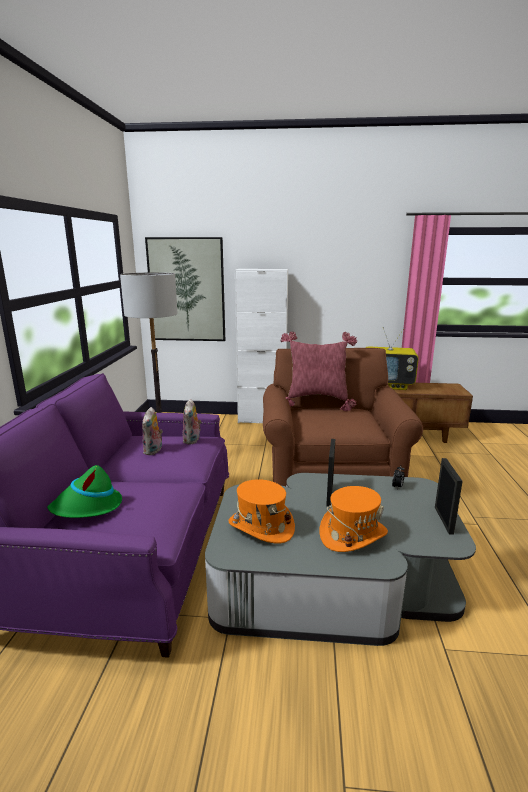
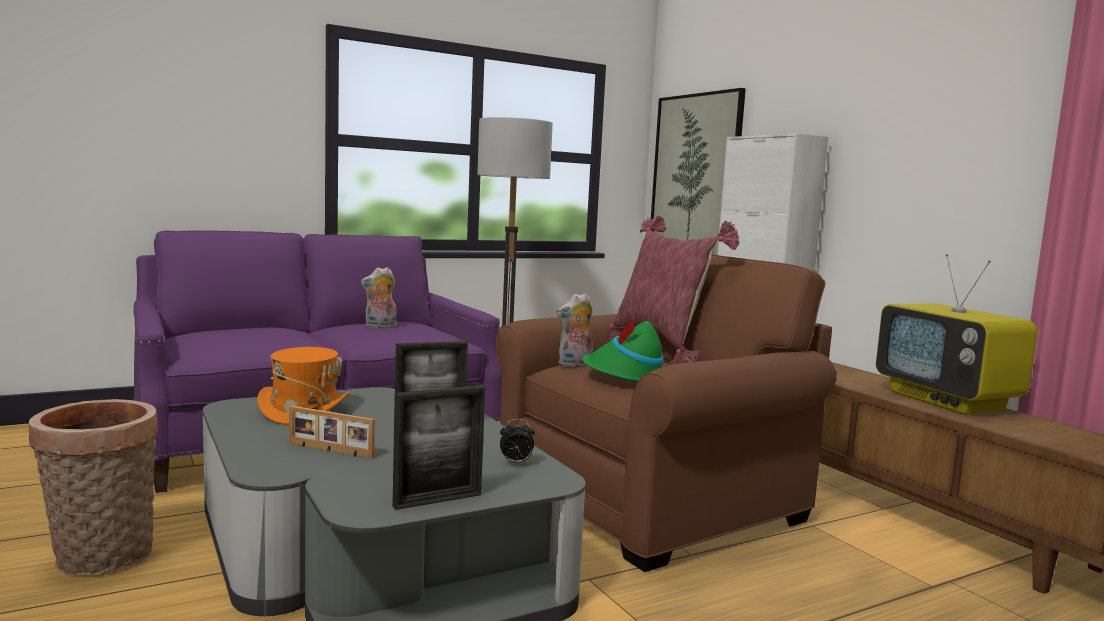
camera: 55 degrees right, 10 degrees down
green hat [47,465,122,518] -> green hat moved to [582,318,663,382]
plush toy [183,399,201,444] -> plush toy moved to [557,293,593,368]
orange hat [319,486,388,552] -> picture frame [289,406,375,459]
none -> basket [29,399,158,575]

